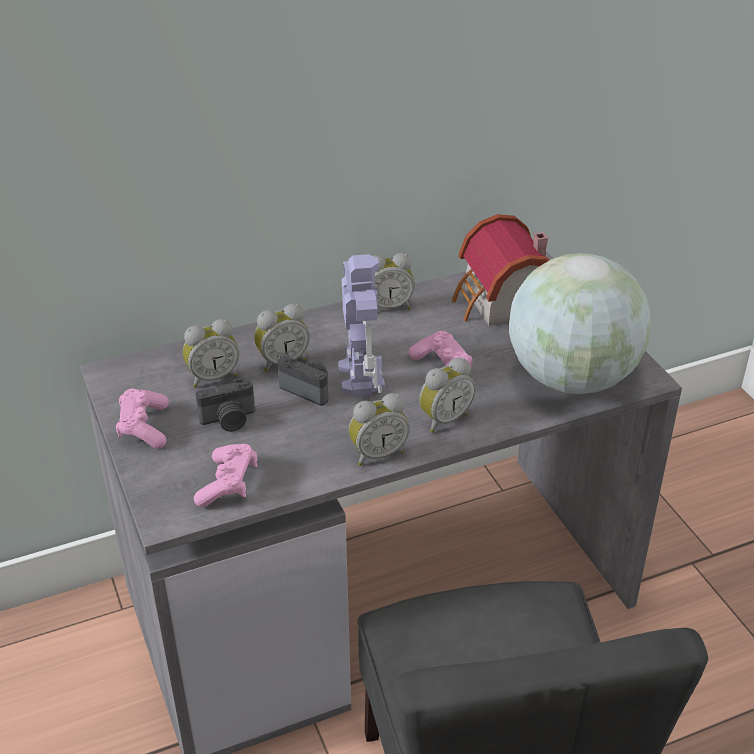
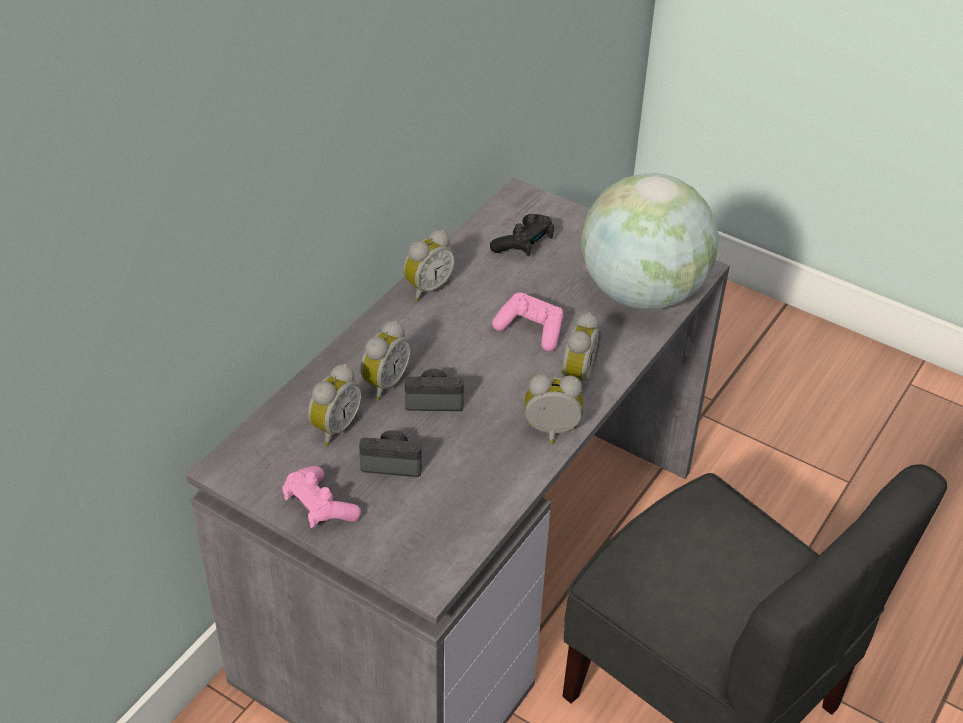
camera: 35 degrees left, 5 degrees up
pink game controller [194,444,257,507] -> none
camera [195,378,255,432] -> camera turned 120 degrees counterclockwise [359,430,422,477]
toy robot [338,254,385,397] -> none
alarm clock [349,393,410,466] -> alarm clock turned 120 degrees counterclockwise [525,374,583,444]
toy house [452,214,550,326] -> black game controller [490,214,554,256]

